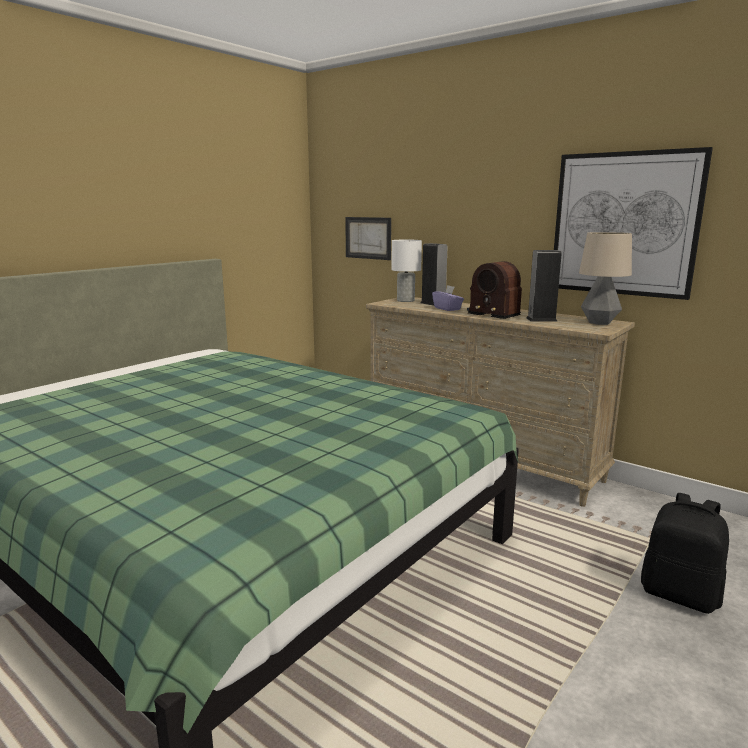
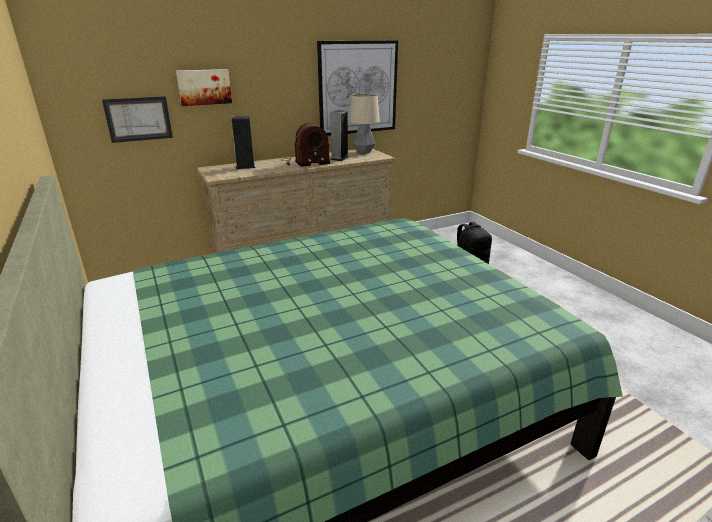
camera: 65 degrees left, 10 degrees up
white table lamp [391,239,422,302] -> none
purple tissue box [432,285,464,311] -> none
none -> picture [176,69,232,106]

